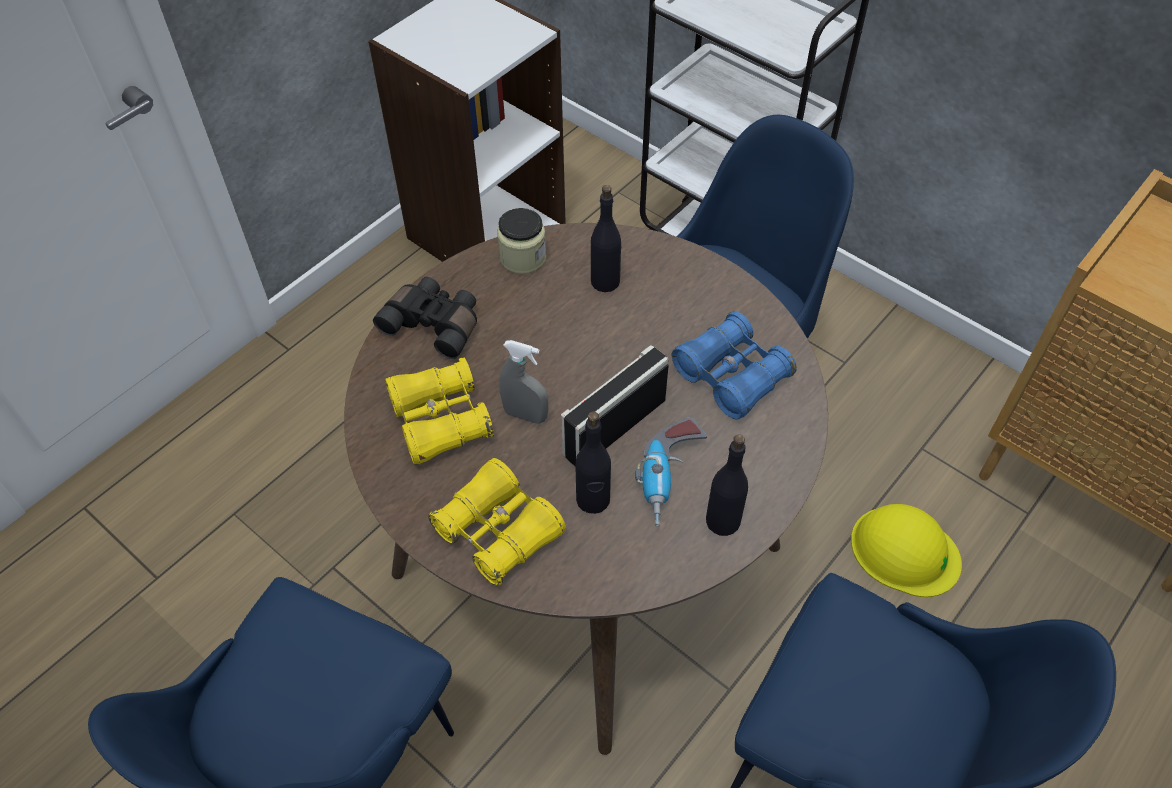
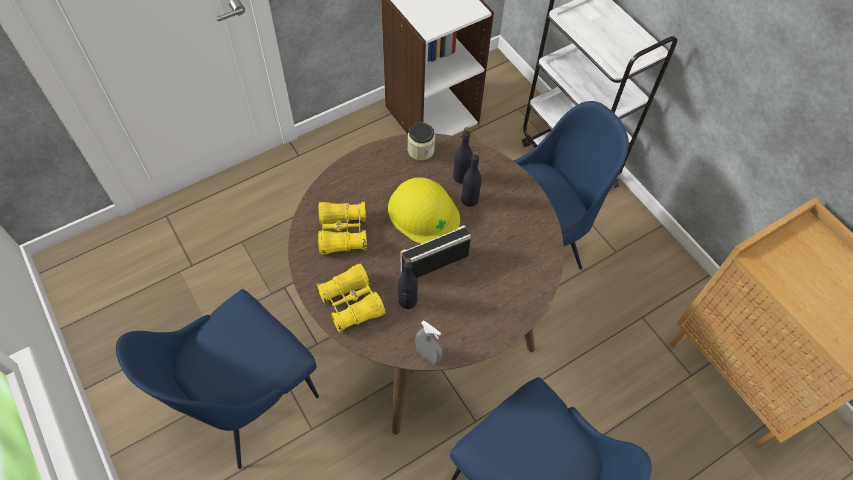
camera: 15 degrees right, 5 degrees up
black binoculars [373,277,477,359] -> none
grey spray bottle [499,340,548,424] -> grey spray bottle moved to [415,320,442,364]
power drill [635,417,707,526] -> none
blue binoculars [672,311,797,420] -> none
black bottle [706,434,748,536] -> black bottle moved to [461,151,481,207]
yellow hard hat [851,504,962,597] -> yellow hard hat moved to [388,177,460,244]

